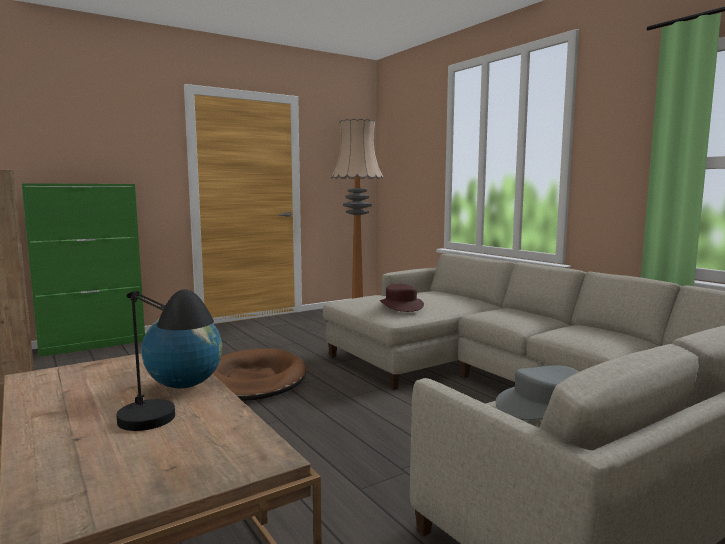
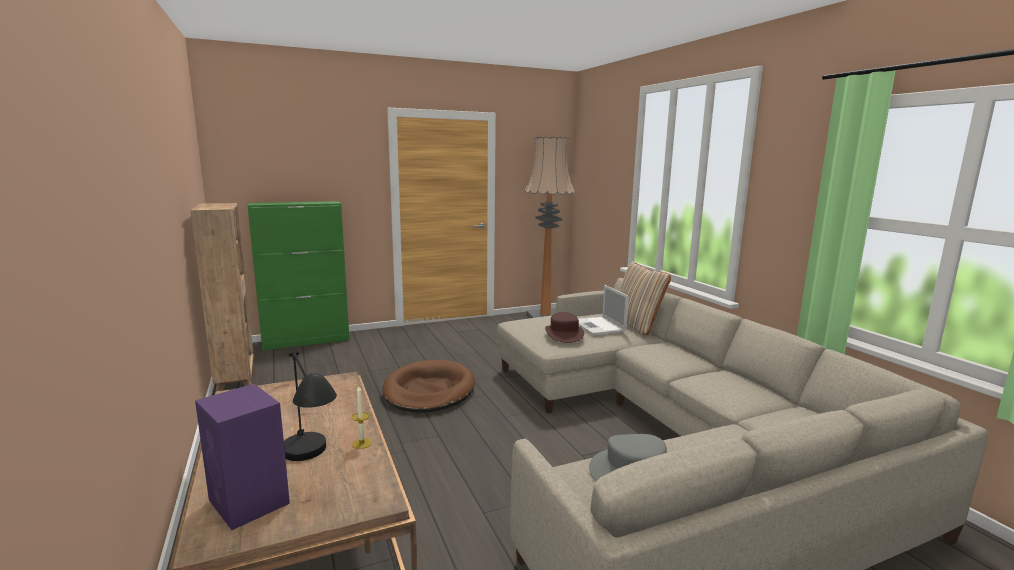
camera: 10 degrees right, 5 degrees up
globe [141,319,222,388] -> none
none -> purple speaker [195,384,290,530]
none -> candle [352,386,372,449]
none -> laptop [578,285,629,335]
none -> beige pillow [619,262,671,336]

